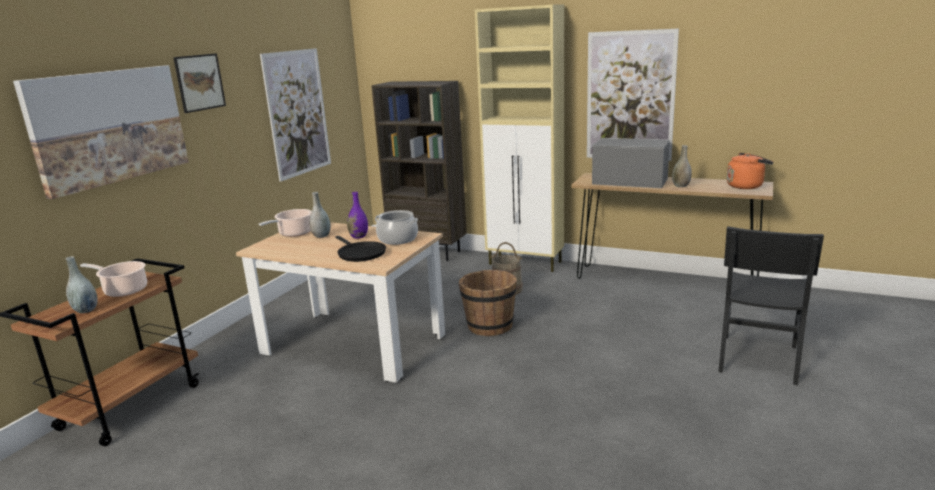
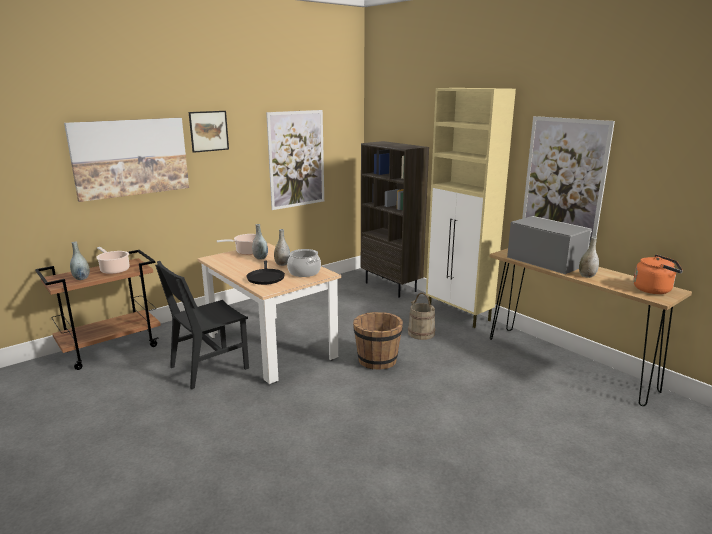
camera: 25 degrees right, 0 degrees up
purple vase [347,192,368,239] -> grey vase [274,229,290,266]
black chair [718,226,824,385] -> black chair moved to [155,261,249,389]

